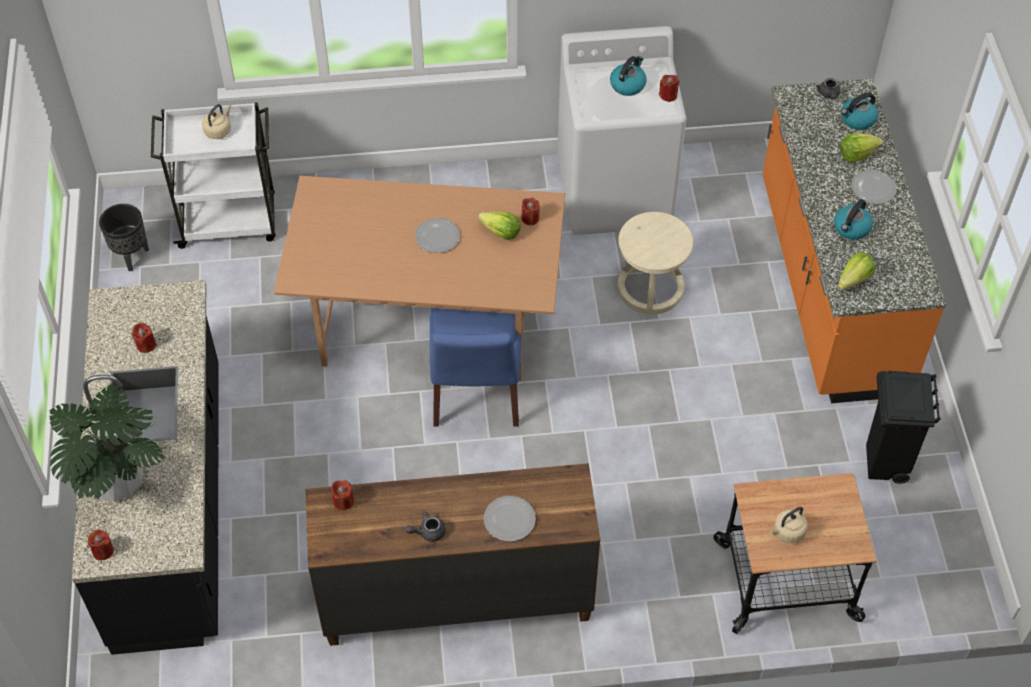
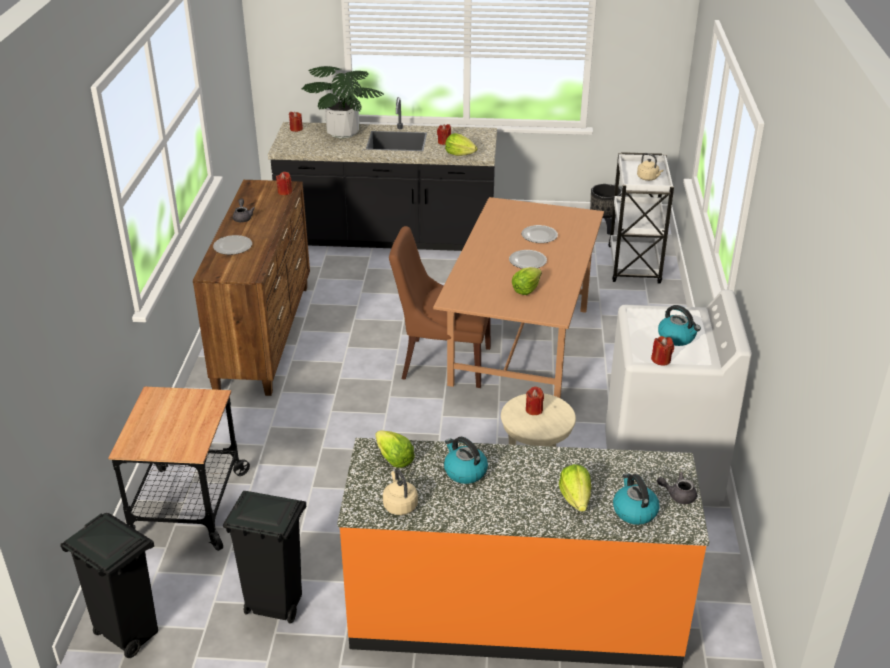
camera: 100 degrees right, 20 degrees down
blue chair [430,308,522,426] -> brown chair [389,226,491,388]
red candle [521,198,540,225] -> red candle moved to [526,387,544,415]
beige kettle [769,507,808,543] -> beige kettle moved to [383,469,418,515]
plate [851,170,897,204] -> plate moved to [521,225,558,243]
none -> black trash can [60,513,158,658]
none -> lettuce [445,133,477,156]

